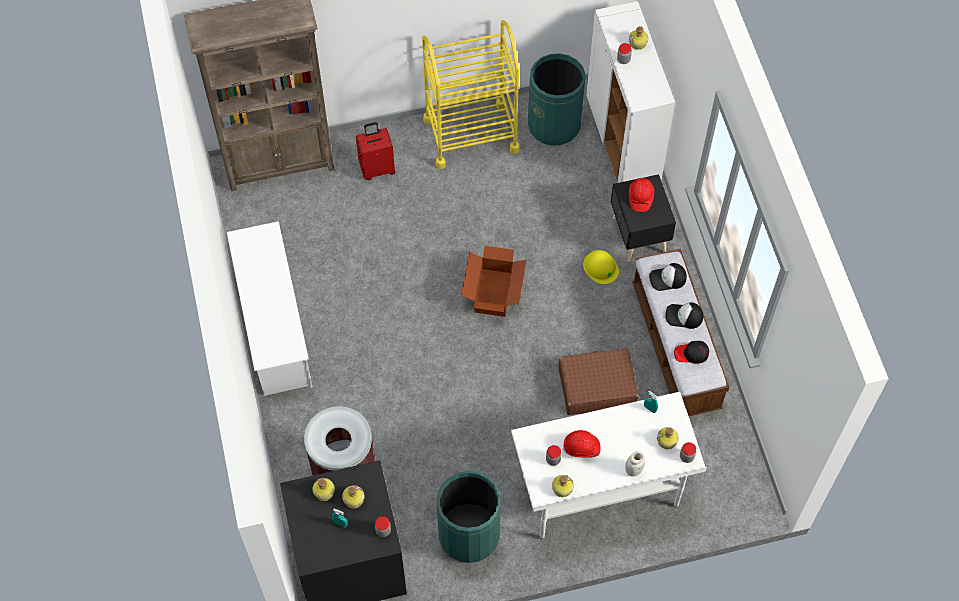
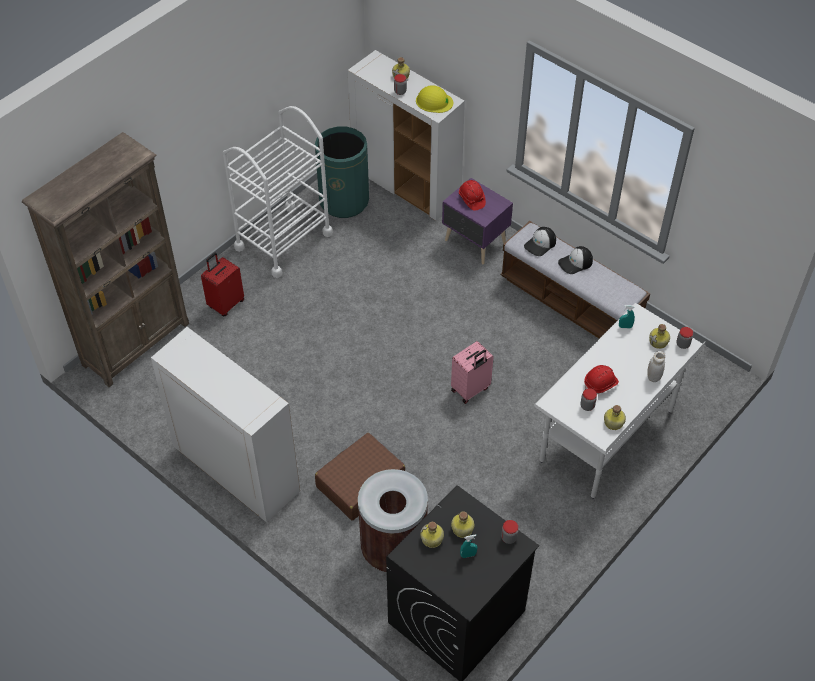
camera: 35 degrees left, 10 degrees down
white shoe rack [227,221,313,396] -> white cabinet [151,327,300,522]
yellow cart [422,20,520,169] -> white cart [223,106,333,278]
green trash can [437,471,500,563] -> none
cardboard box [461,246,526,317] -> none
brown suitcase [558,348,639,415] -> brown suitcase moved to [315,433,405,520]
yellow hard hat [583,250,619,284] -> yellow hard hat moved to [416,85,453,113]
black nightstand [611,174,676,262] -> purple nightstand [442,178,513,264]
black cap [674,341,709,364] -> none
none -> pink suitcase [451,341,494,404]

